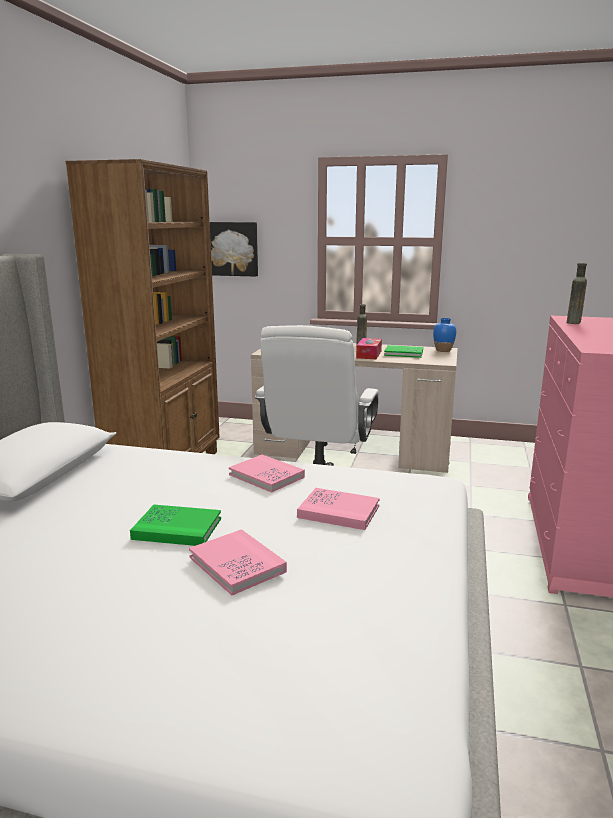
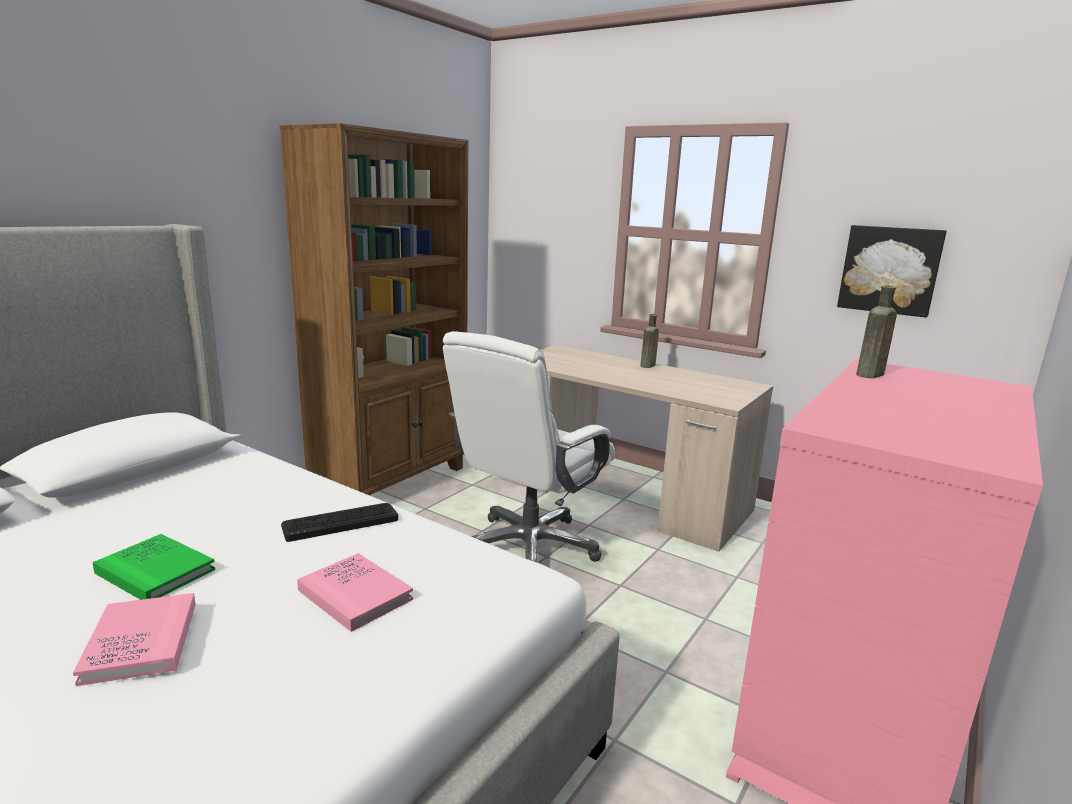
camera: 20 degrees right, 0 degrees up
picture [210,222,258,277] -> picture moved to [837,225,947,318]
pink book [229,455,305,493] -> keyboard [281,503,398,542]
tissue box [356,338,382,359] -> none
green book [384,345,423,358] -> none
blue vase [433,318,456,352] -> none

